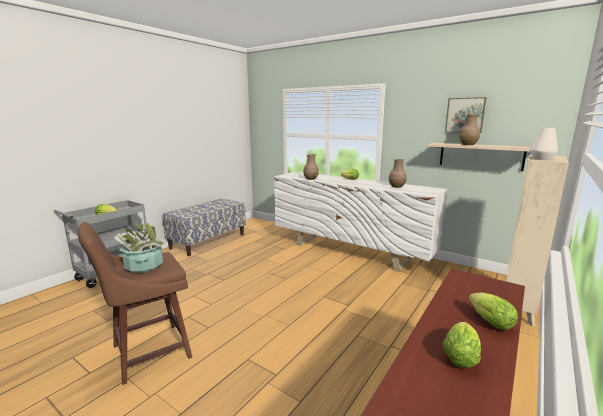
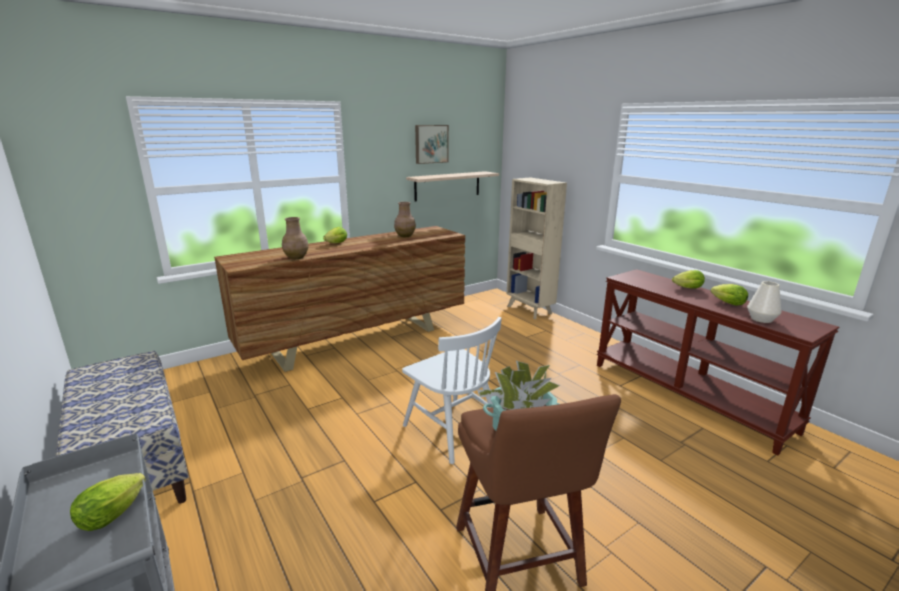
camera: 70 degrees left, 5 degrees up
white cabinet [274,172,447,272] -> brown cabinet [214,226,465,372]
brown vase [459,115,480,145] -> none
white vase [530,128,558,160] -> white vase moved to [747,281,781,323]
none -> white chair [402,317,502,464]

